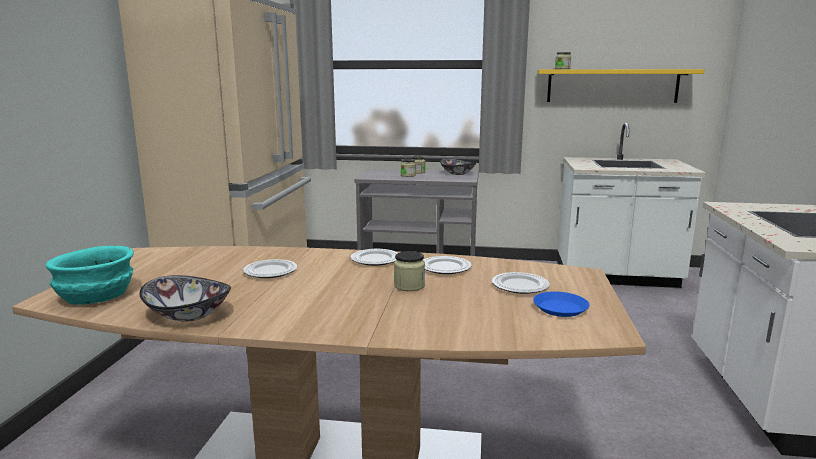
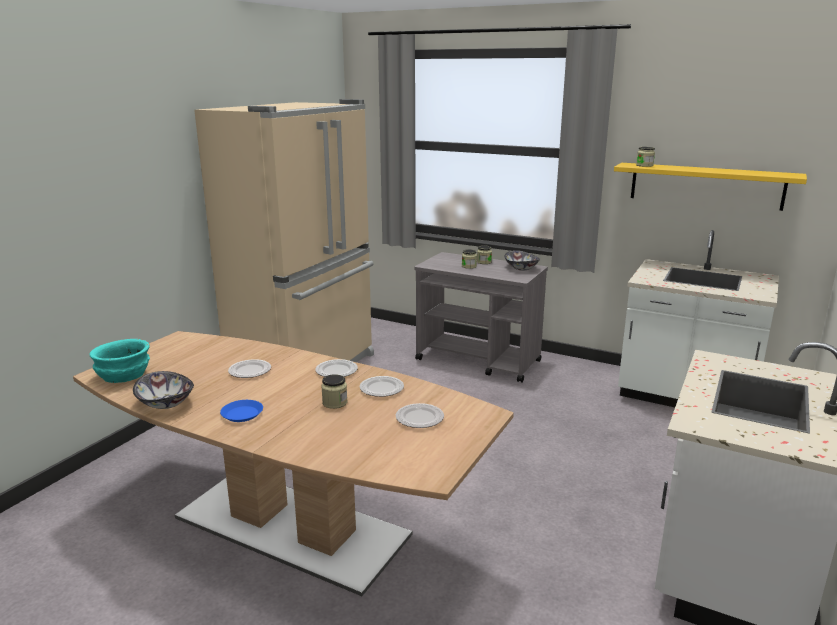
camera: 20 degrees right, 5 degrees up
blue plate [533,292,590,317] -> blue plate moved to [220,400,263,422]

